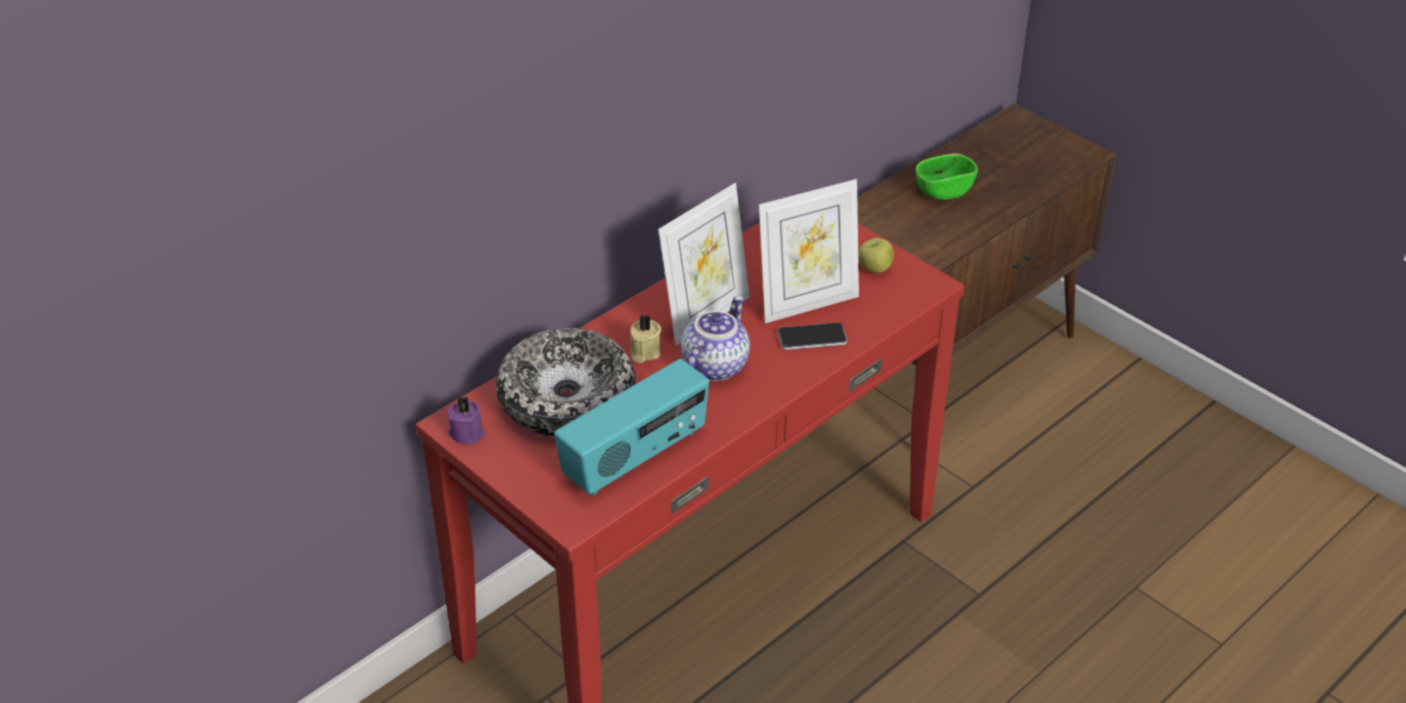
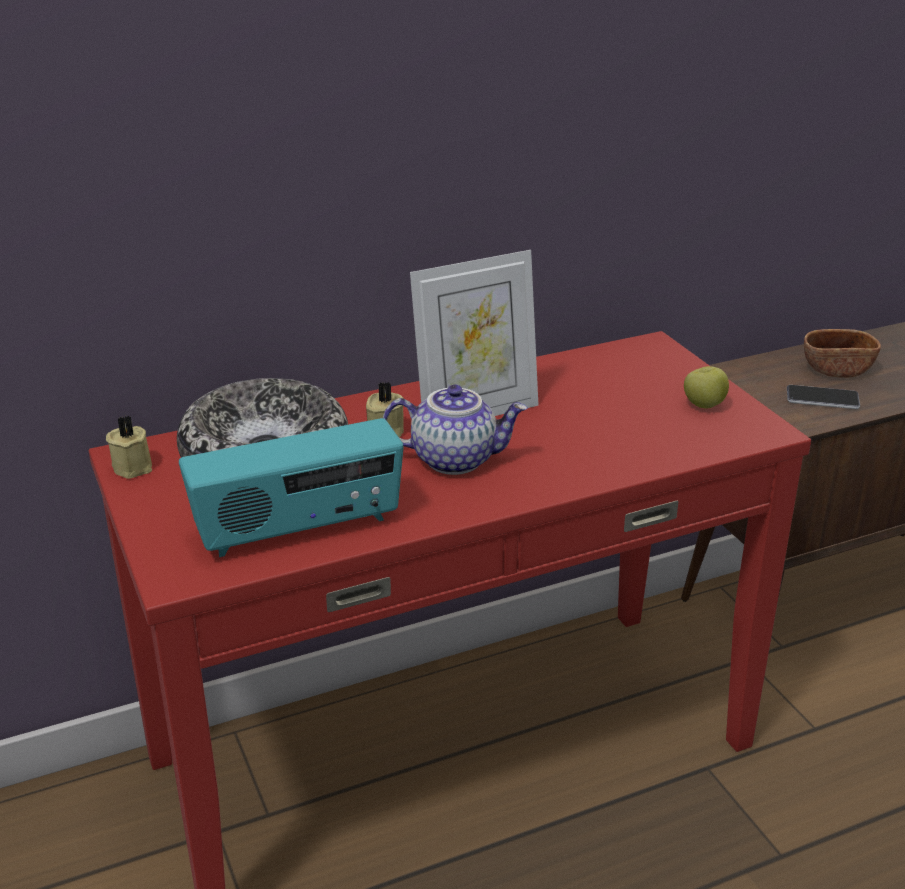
camera: 20 degrees right, 10 degrees down
purple candle [447,396,485,445] -> beige candle [106,416,152,479]
teapot [681,296,750,381] -> teapot turned 45 degrees clockwise [383,385,528,475]
picture frame [759,179,859,323] -> none
phone [778,322,847,350] -> phone moved to [787,385,860,409]
green bowl [916,153,978,200] -> brown bowl [804,329,881,378]

